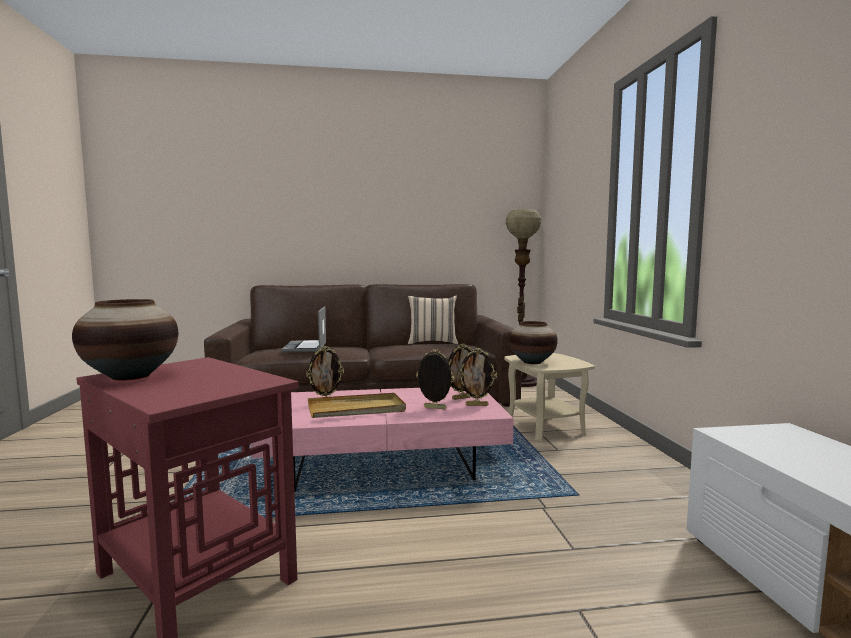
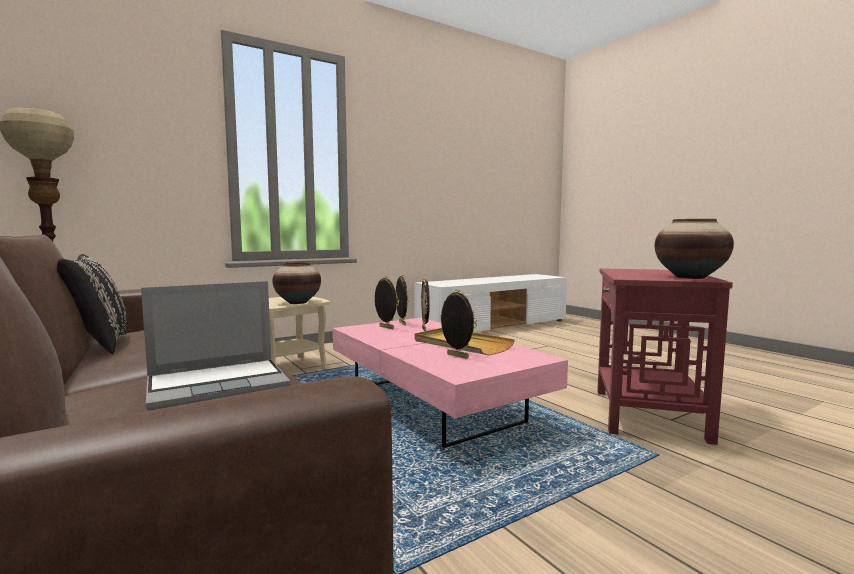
camera: 115 degrees left, 0 degrees up
beige pillow [408,296,458,344] -> black pillow [56,254,127,354]

